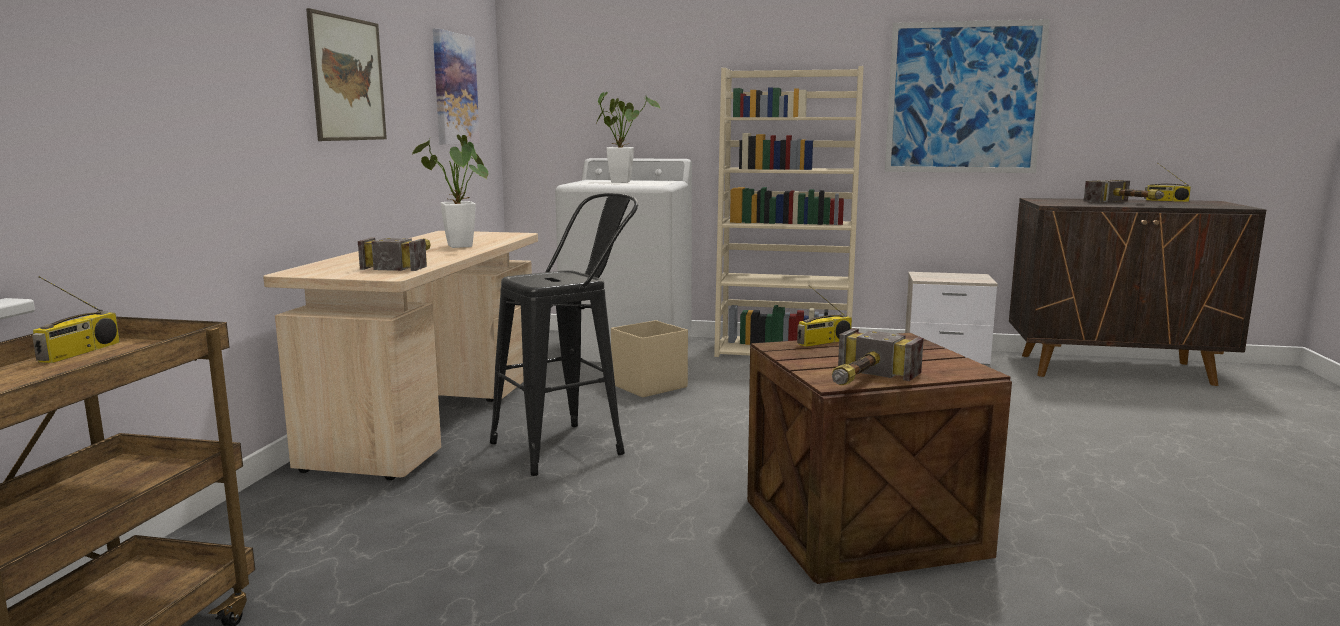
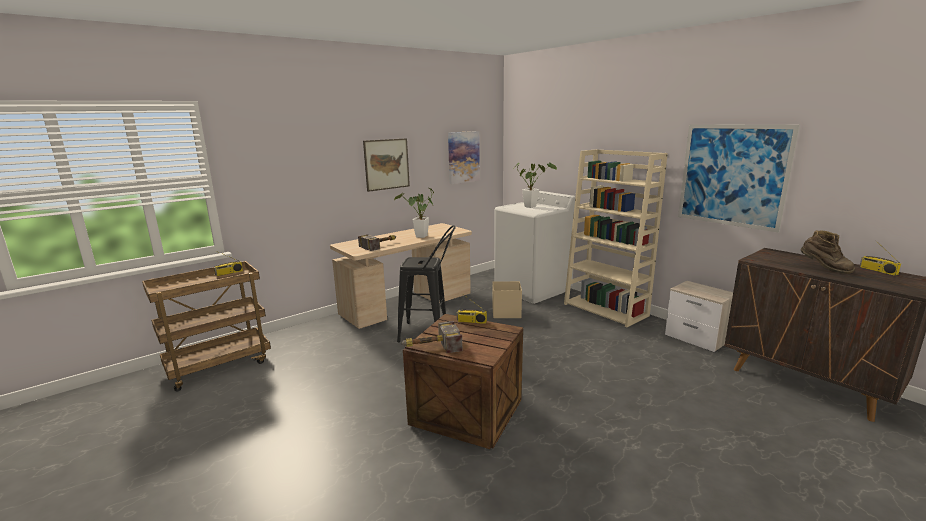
camera: 40 degrees right, 5 degrees up
hammer [1084,180,1164,203] -> brown boot [801,230,855,274]

